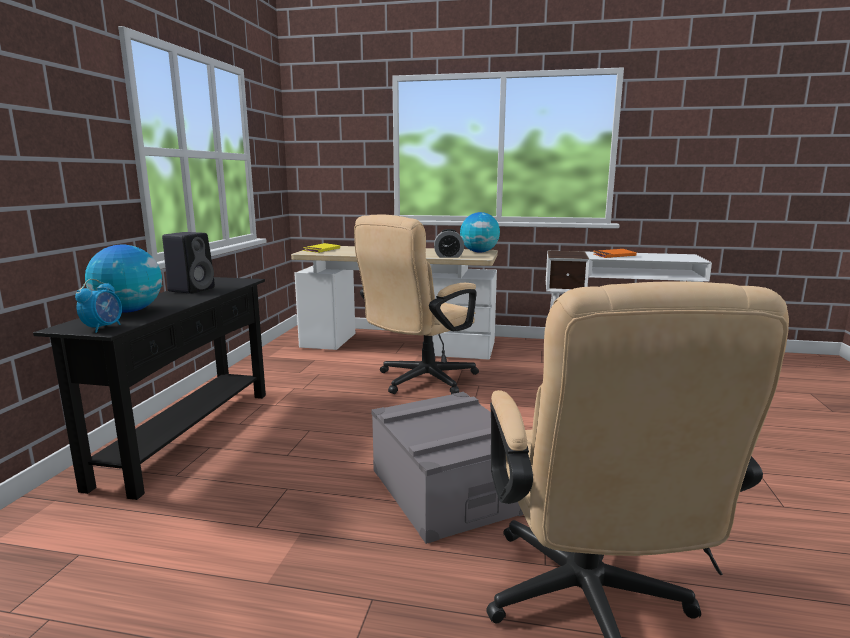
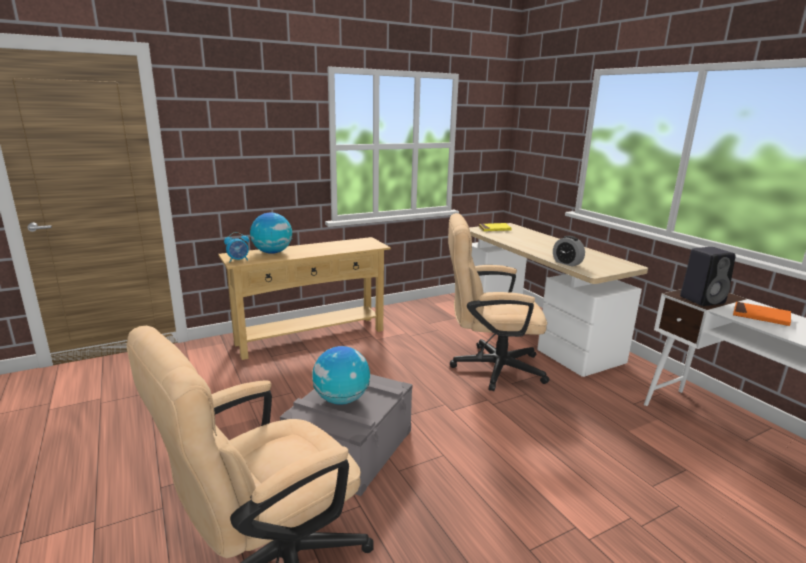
camera: 50 degrees right, 5 degrees up
black console table [33,277,266,500] -> beige console table [218,237,391,360]
black speaker [162,232,215,294] -> black speaker moved to [680,247,736,306]
globe [460,212,500,253] -> globe moved to [312,346,370,405]

